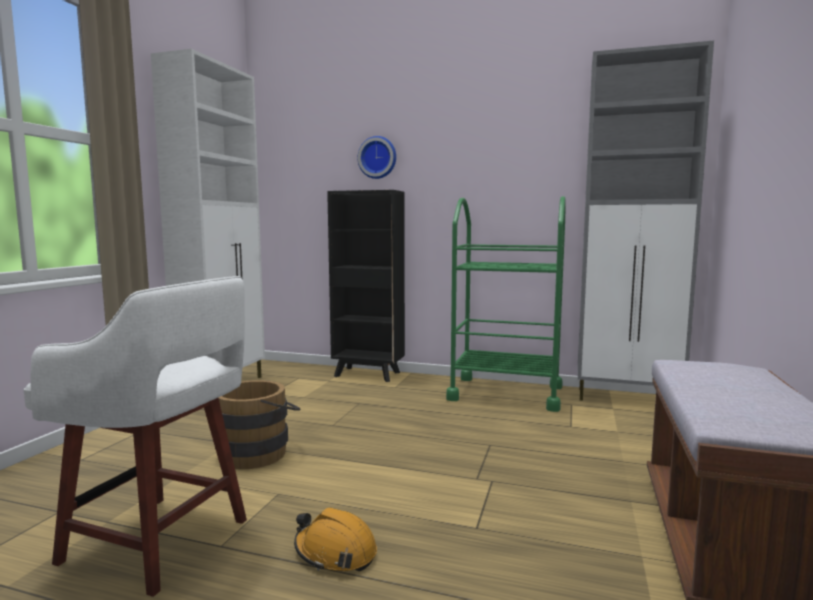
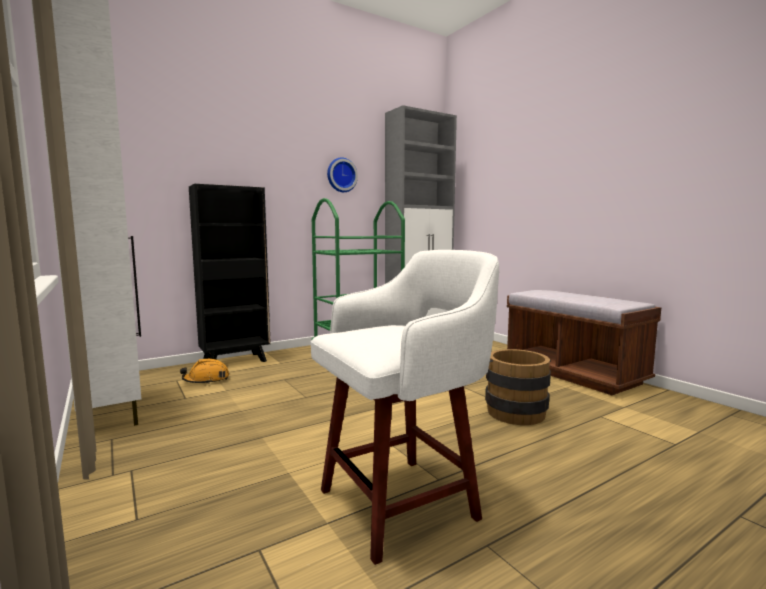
camera: 50 degrees left, 0 degrees up
brown bucket [218,380,301,469] -> brown bucket moved to [485,349,551,425]
orange hard hat [294,507,377,571] -> orange hard hat moved to [180,359,229,384]
wall clock [357,136,396,179] -> wall clock moved to [327,158,358,192]

